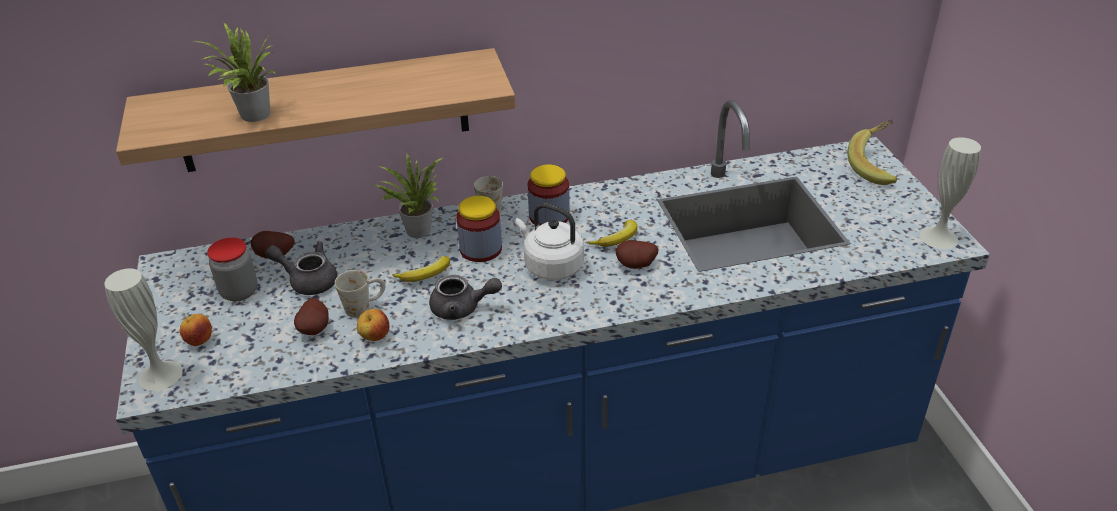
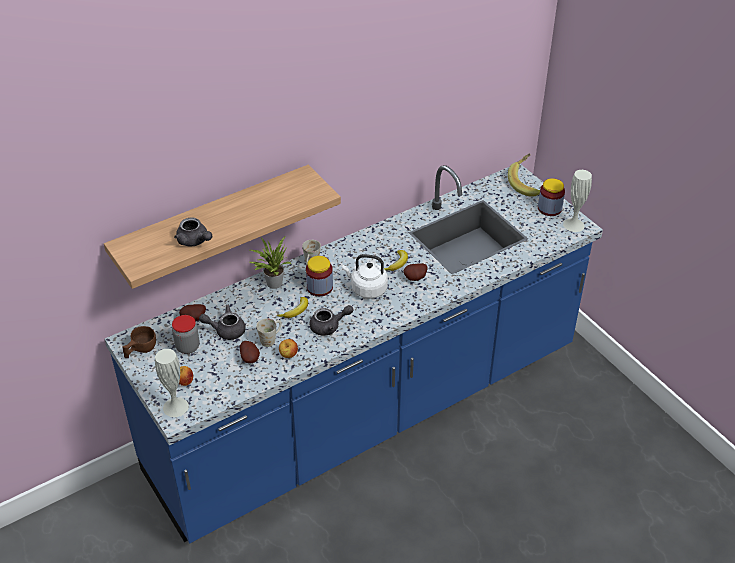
camera: 20 degrees left, 5 degrees up
potted plant [194,22,276,122] -> grey teapot [174,217,212,247]
jar [528,164,570,225] -> jar moved to [538,178,565,216]
none -> brown cup [123,326,156,358]

